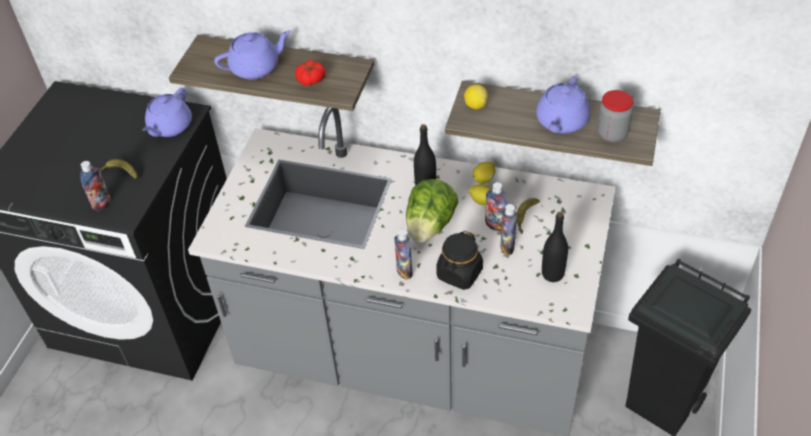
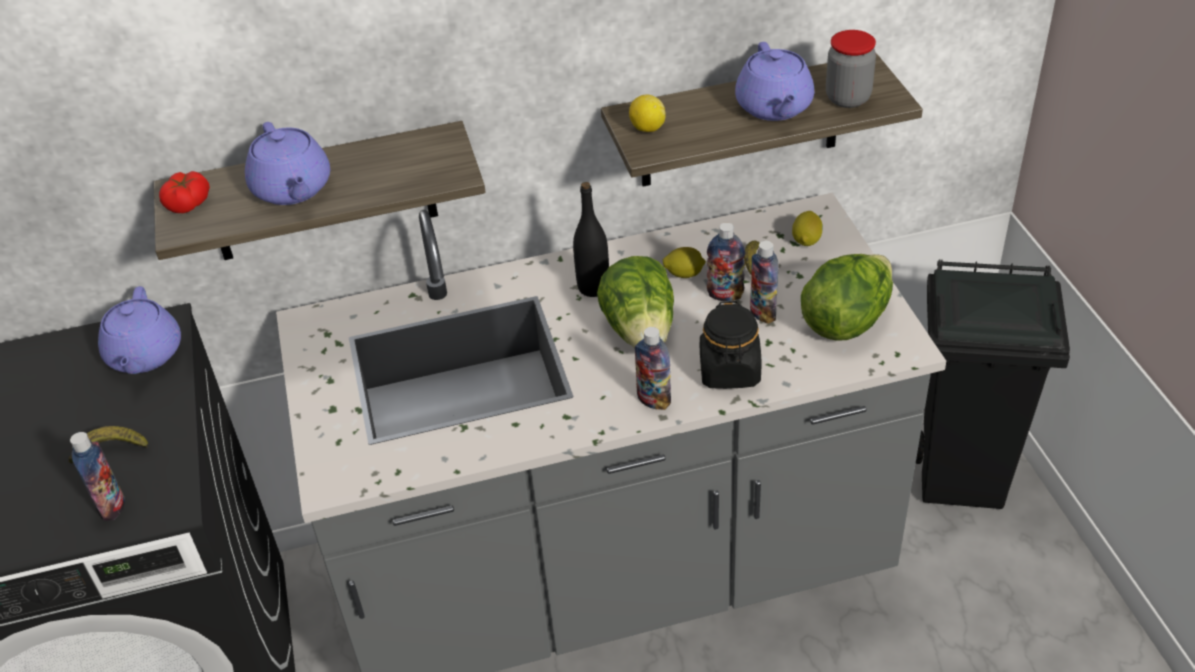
camera: 30 degrees left, 5 degrees down
purple teapot [214,30,291,80] -> purple teapot turned 120 degrees clockwise [245,122,330,205]
tomato [295,60,326,86] -> tomato moved to [159,171,210,213]
lemon [473,162,495,184] -> lemon moved to [792,211,823,246]
black bottle [542,212,568,282] -> lettuce [801,254,893,341]

